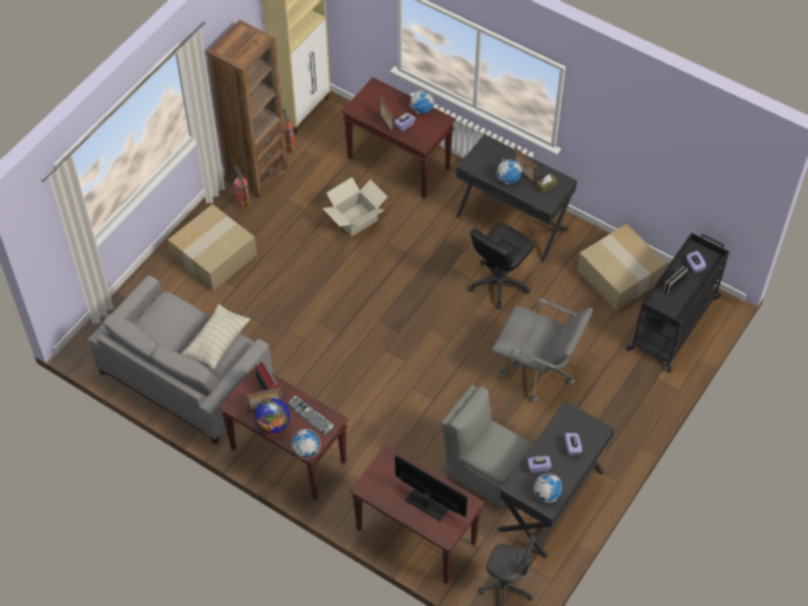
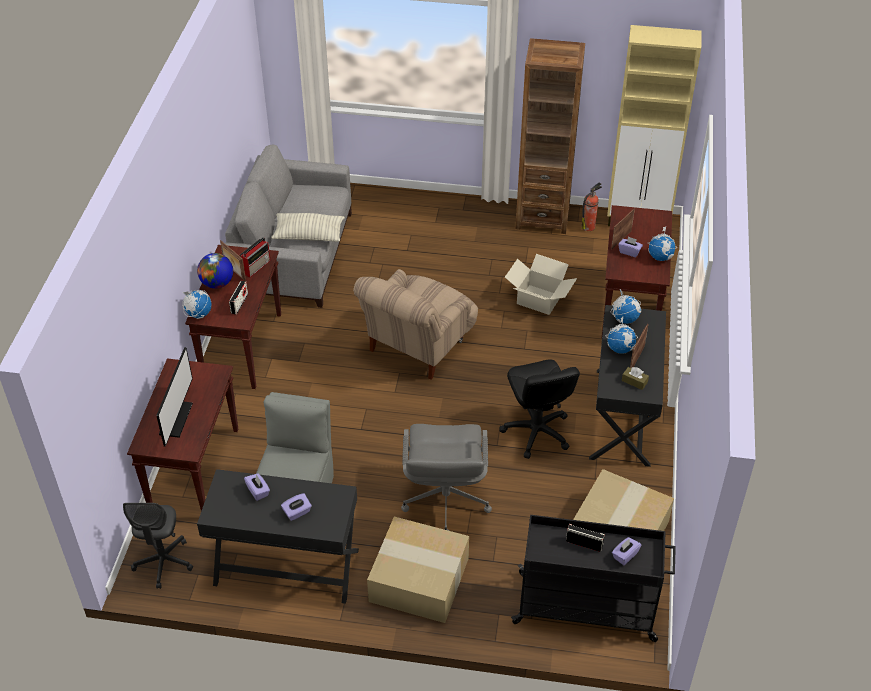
camera: 65 degrees right, 10 degrees down
cardboard box [168,204,257,291] -> cardboard box moved to [367,517,469,623]
fire extinguisher [234,166,250,209] -> none
keyboard [286,395,335,435] -> radio [229,281,248,315]
black office chair [468,223,534,309] -> black office chair turned 120 degrees counterclockwise [499,360,580,459]
globe [534,473,563,503] -> globe moved to [611,289,641,324]
none -> beige armchair [353,269,478,380]

